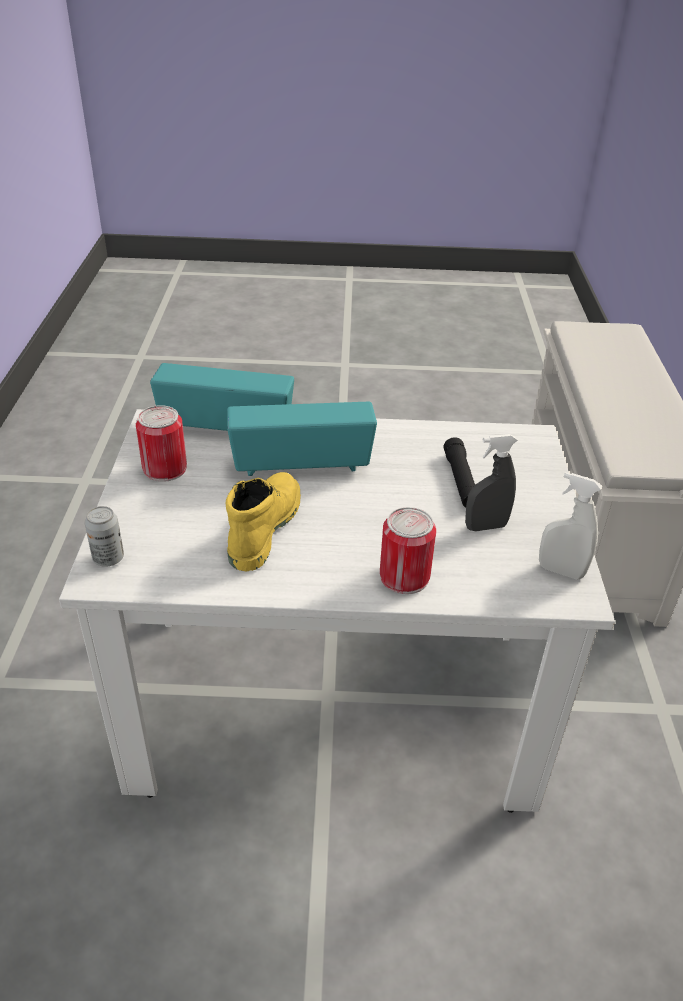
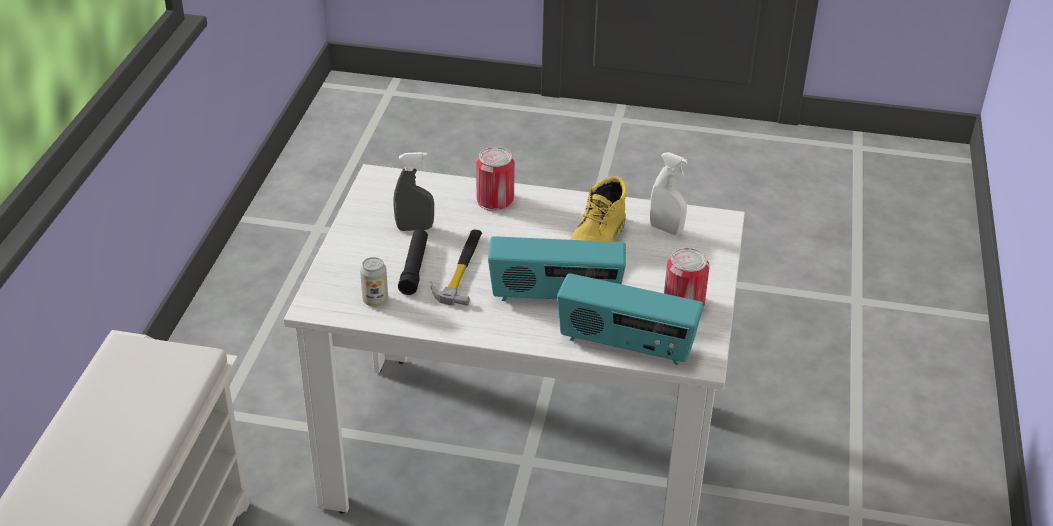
camera: 170 degrees left, 0 degrees up
can [85,506,124,567] -> can moved to [360,257,388,307]
white spray bottle [539,472,602,579] -> white spray bottle moved to [650,152,688,235]
none -> hammer [430,229,482,306]

